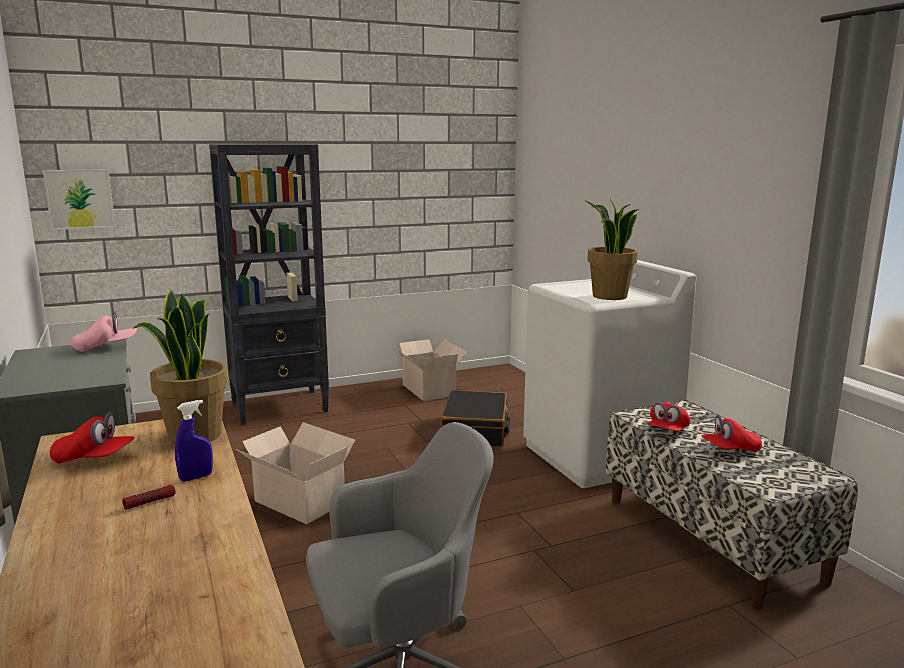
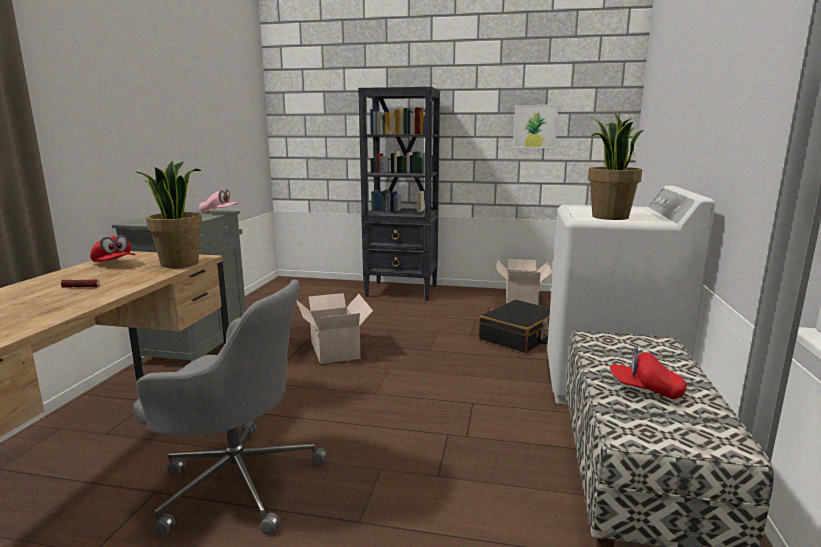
camera: 35 degrees right, 0 degrees up
picture [43,169,116,230] -> picture moved to [513,105,559,148]
blue spray bottle [175,400,213,482] -> none
red cap [648,402,690,431] -> none

